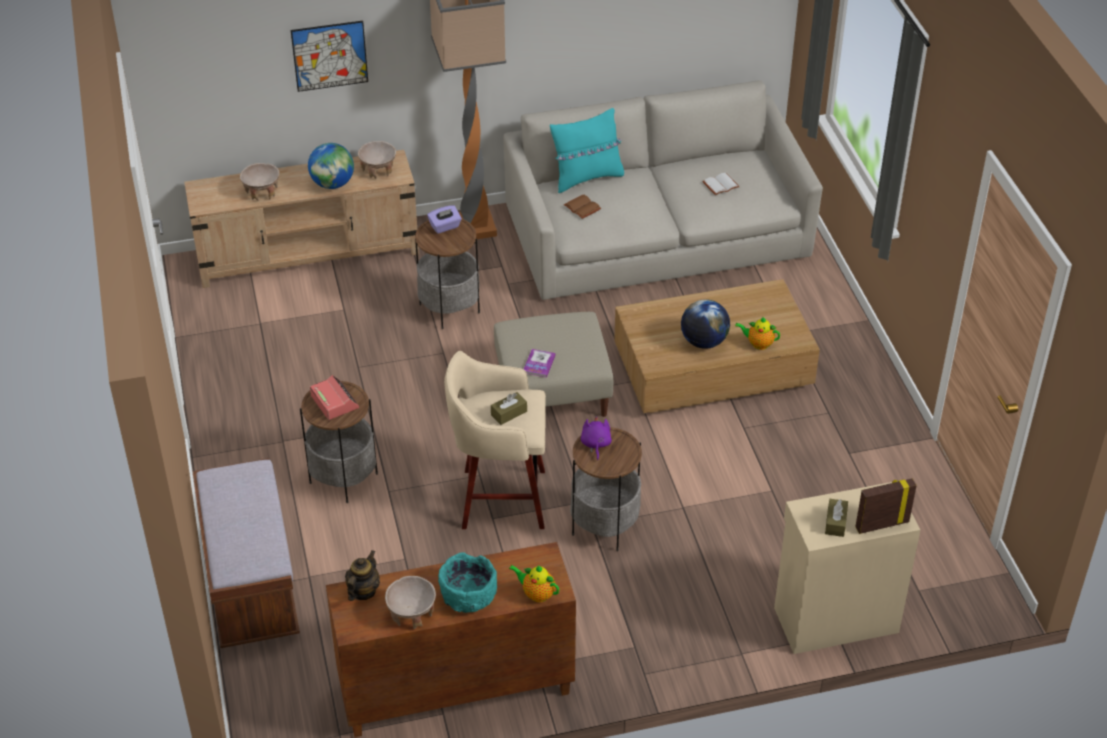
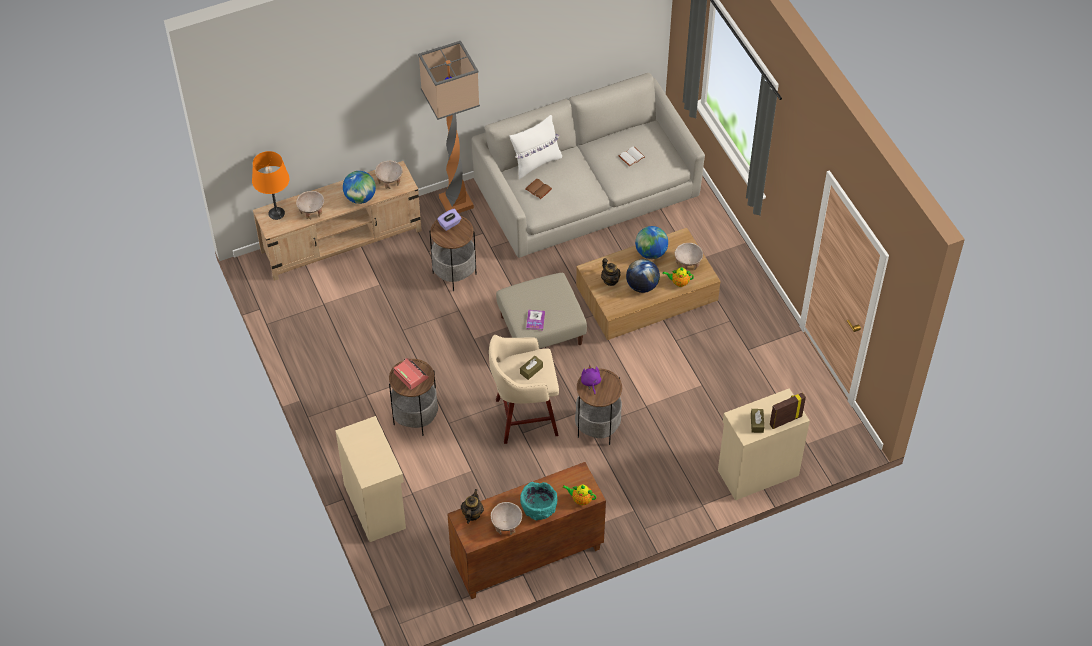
camera: 10 degrees left, 10 degrees up
brown bench [192,458,300,648] -> beige cabinet [335,416,406,542]
picture [291,21,368,92] -> none
turquoise pillow [550,108,624,193] -> white pillow [510,115,562,179]
none -> orange table lamp [252,151,289,220]
none -> teapot [601,258,620,286]
none -> globe [635,226,668,259]
none -> beige bowl [675,243,703,271]

